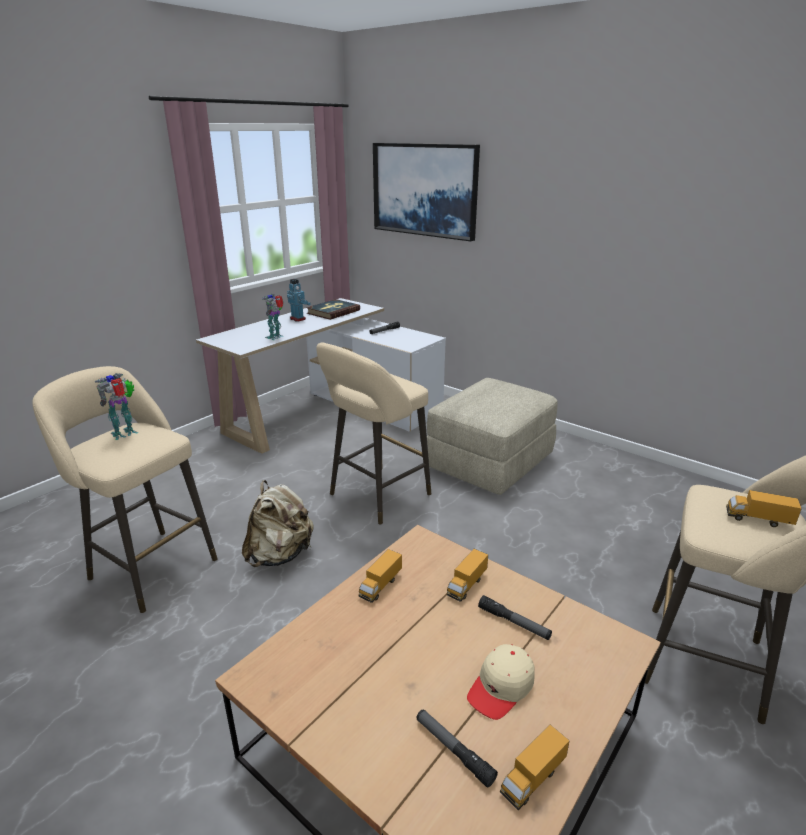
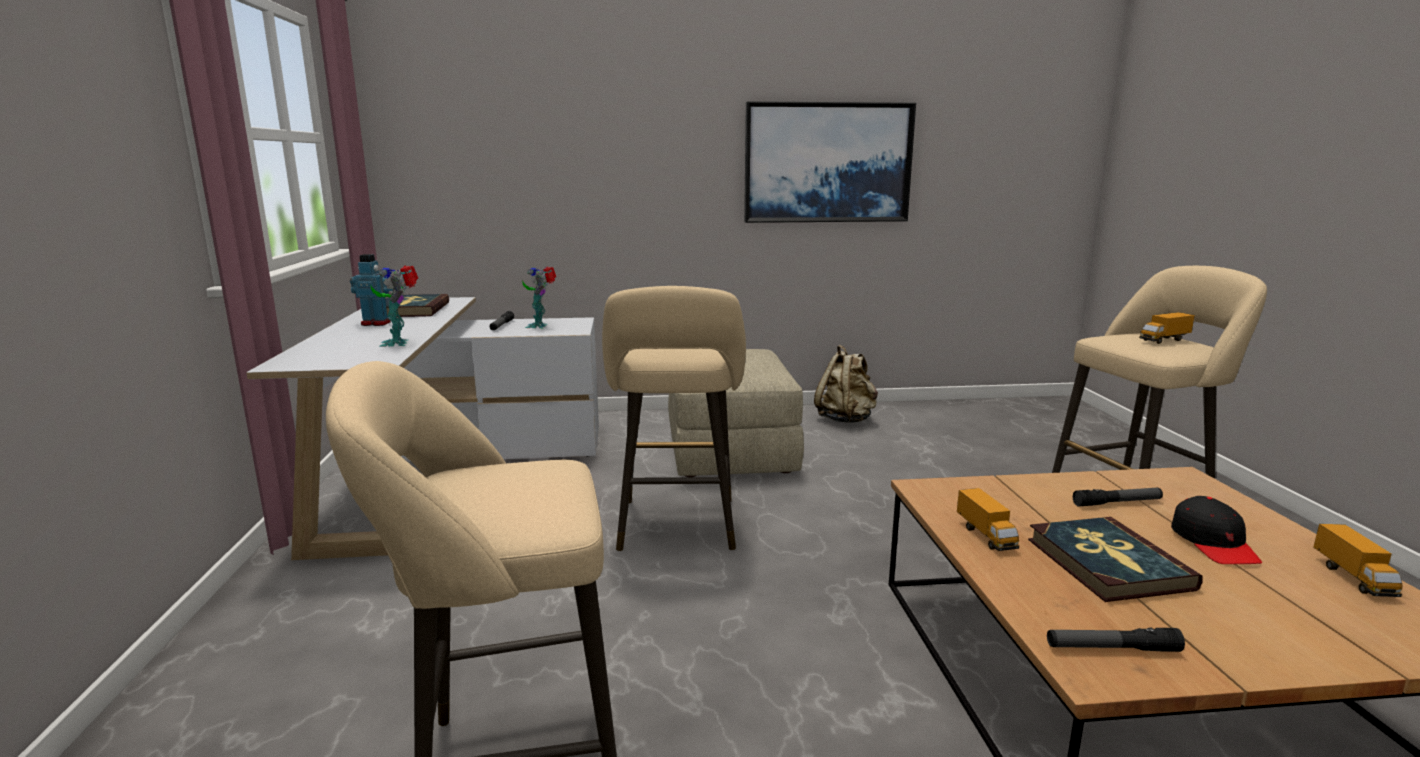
camera: 45 degrees left, 10 degrees down
toy robot [95,373,138,440] -> toy robot moved to [522,266,556,329]
beige backpack [242,480,314,567] -> beige backpack moved to [814,345,878,423]
picture [373,143,480,241] -> picture moved to [744,101,916,223]
flashlight [416,710,498,788] -> flashlight moved to [1047,627,1185,652]
toy truck [447,549,488,602] -> none
beige cap [467,644,535,720] -> black cap [1171,496,1262,564]
none -> book [1028,517,1202,602]

